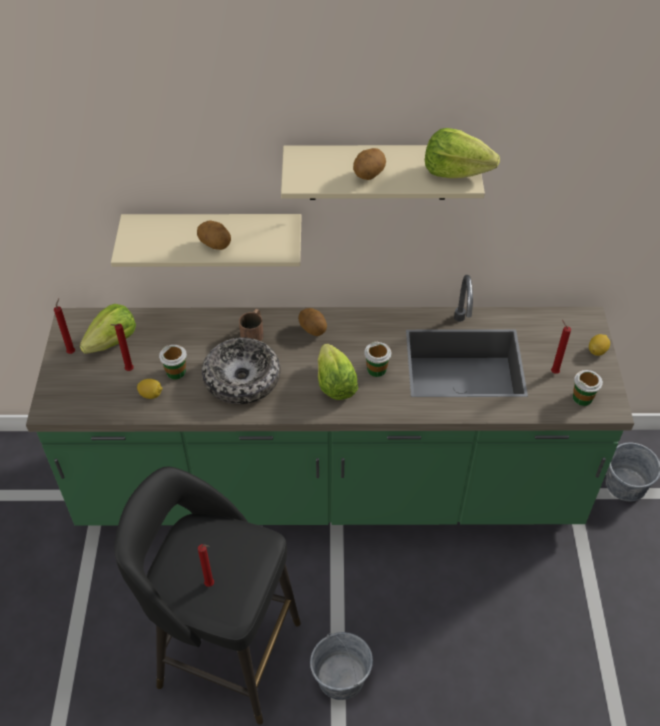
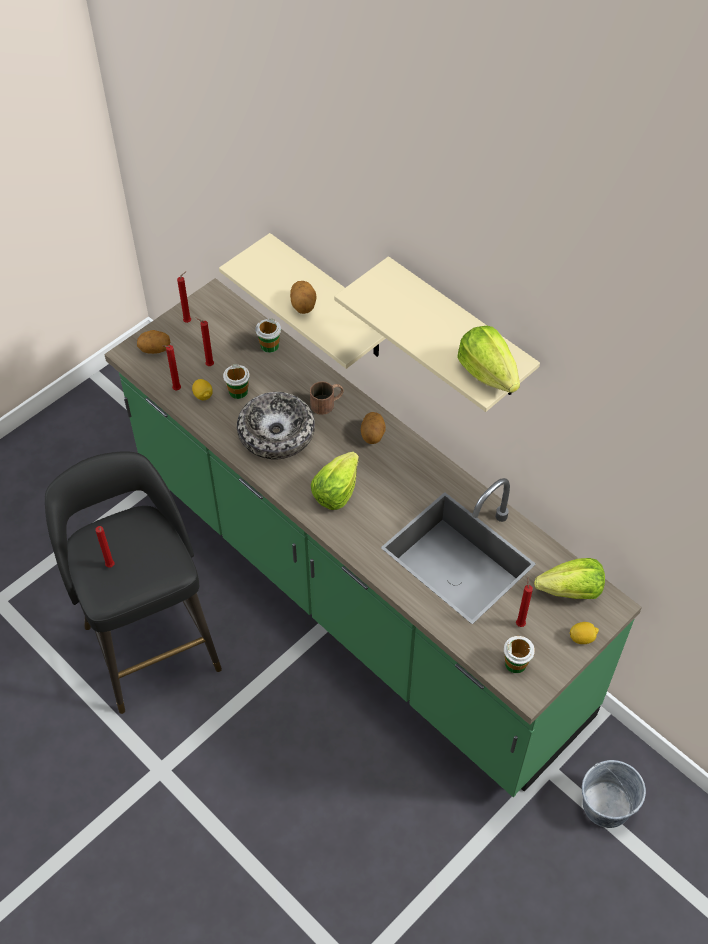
camera: 45 degrees right, 5 degrees up
lettuce [79,304,136,354] -> lettuce moved to [534,558,605,599]
grey bucket [310,632,373,700] -> none
potato [353,148,386,180] -> potato moved to [137,330,170,354]
cup [364,341,391,377] -> cup moved to [255,318,281,353]
none -> red candle [162,345,181,390]

